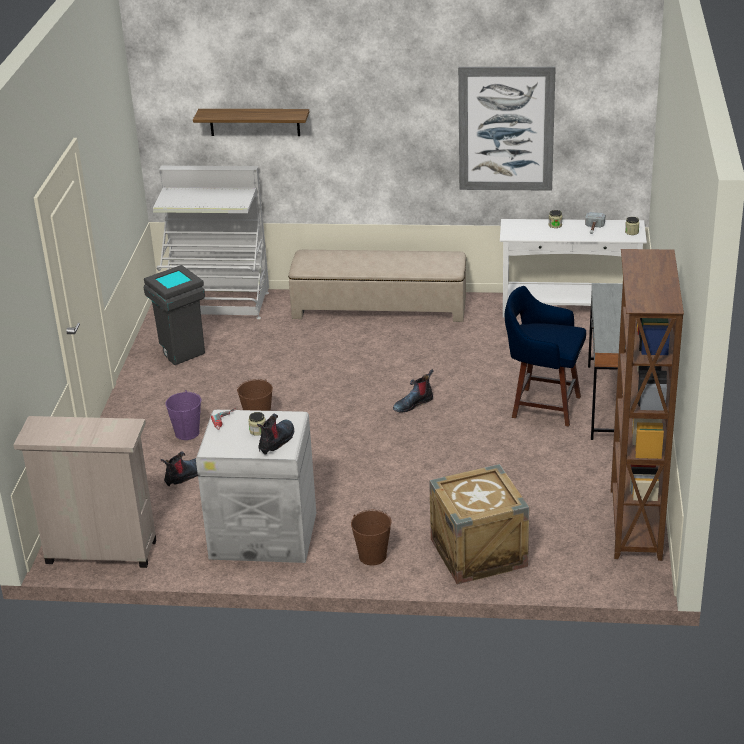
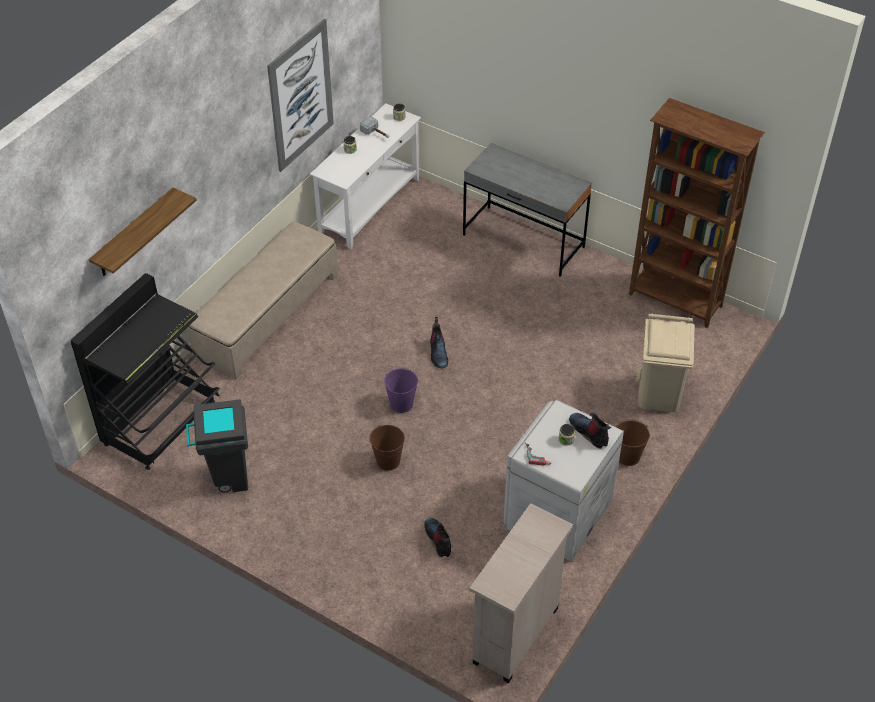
camera: 65 degrees left, 15 degrees up
white shoe rack [153,166,269,319] -> black shoe rack [70,273,220,470]
purple bucket [165,390,201,440] -> purple bucket moved to [384,368,418,413]
crate [429,464,529,585] -> beige trash can [636,313,695,412]
blue stool [505,286,586,427] -> none

